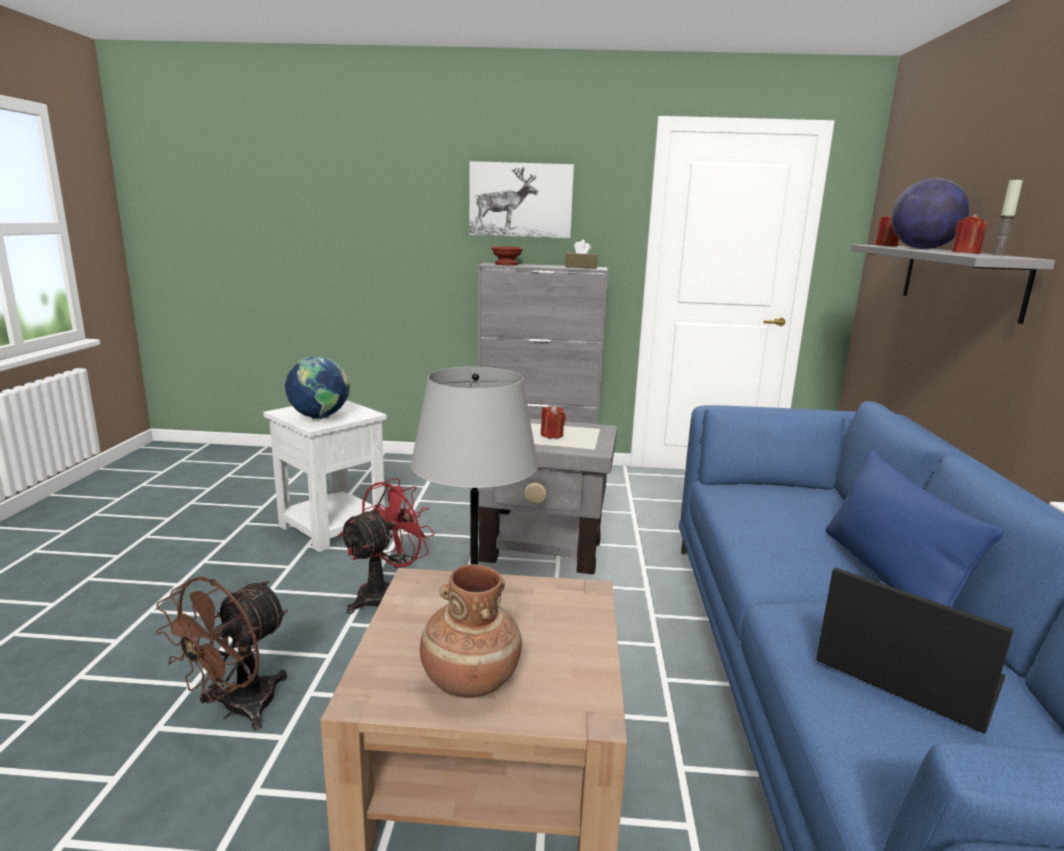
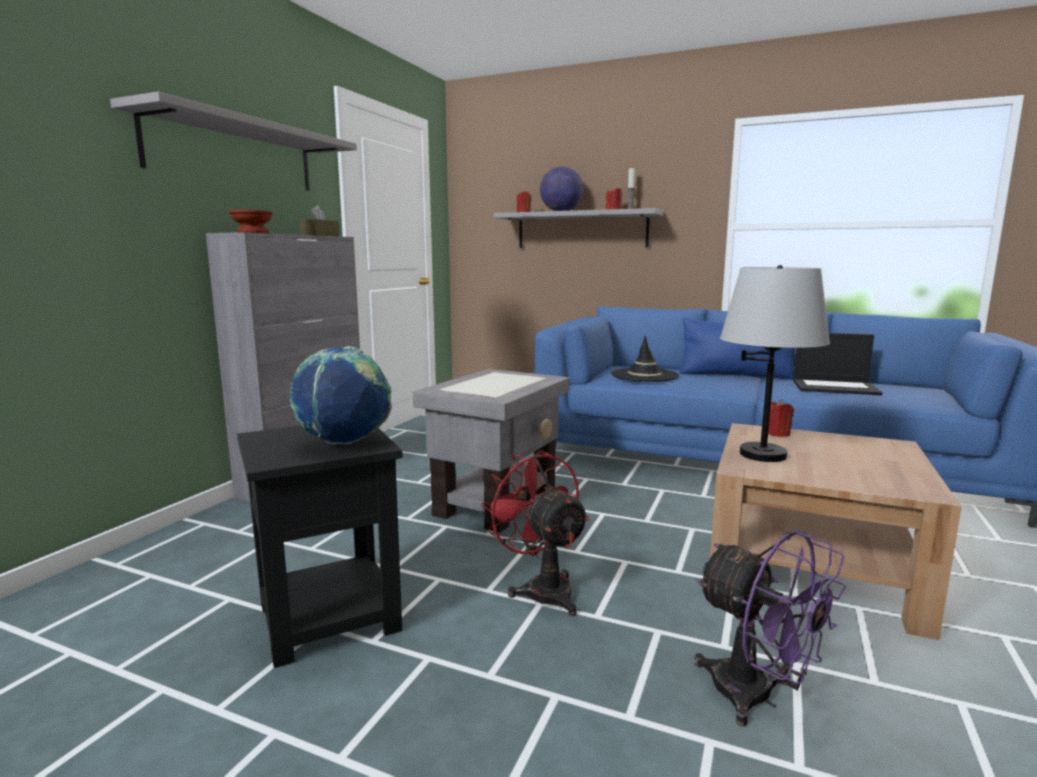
camera: 70 degrees left, 5 degrees down
brown fan [156,576,288,730] -> purple fan [694,531,846,726]
white side table [263,400,387,552] -> black side table [237,426,403,668]
brown vase [420,564,522,698] -> none
picture [469,161,574,238] -> grey shelf [110,92,357,191]
red candle [541,404,566,439] -> red candle moved to [768,399,794,437]
laptop [816,568,1013,734] -> laptop turned 135 degrees counterclockwise [793,333,882,395]
none -> black hat [611,335,679,382]

